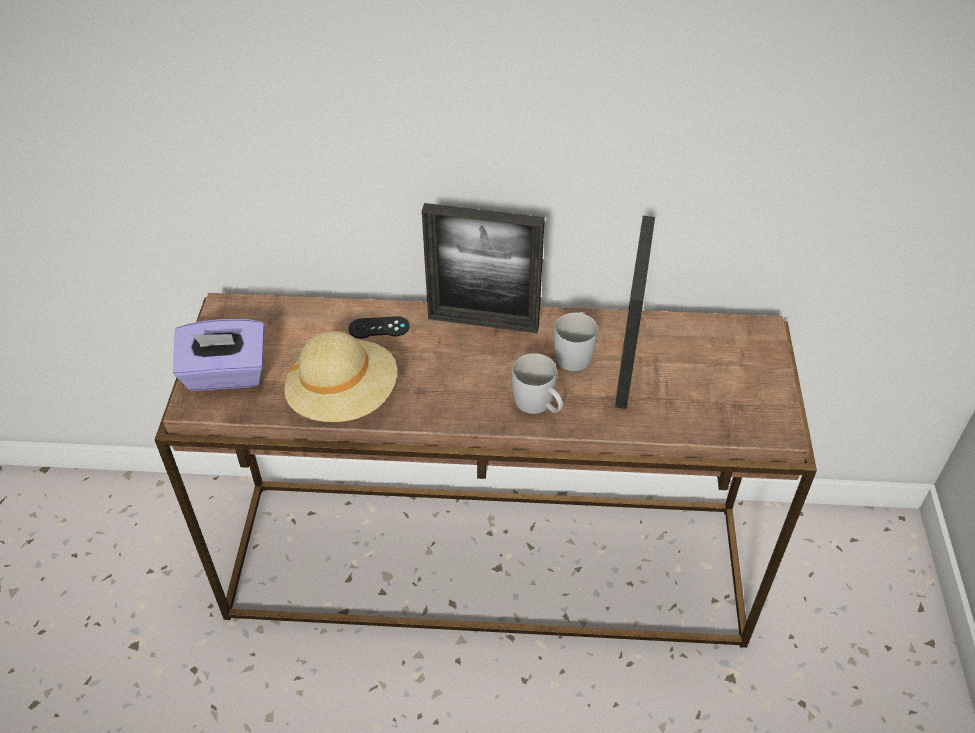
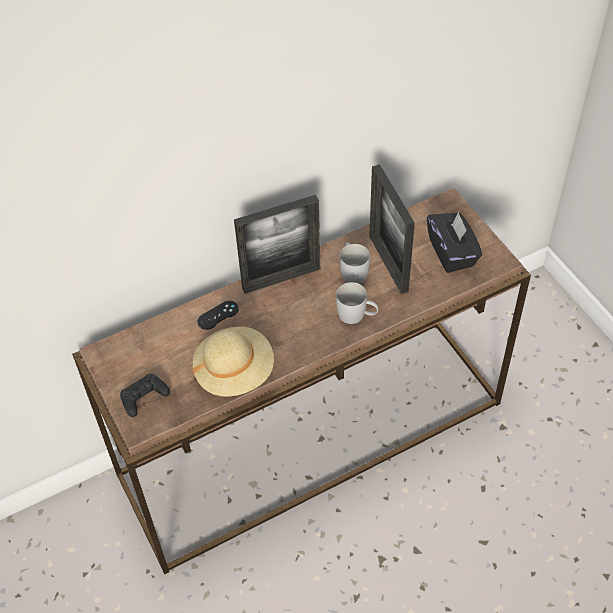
camera: 30 degrees left, 5 degrees up
purple tissue box [173,319,265,391] -> black game controller [120,374,170,417]
none -> black tissue box [427,212,482,273]

